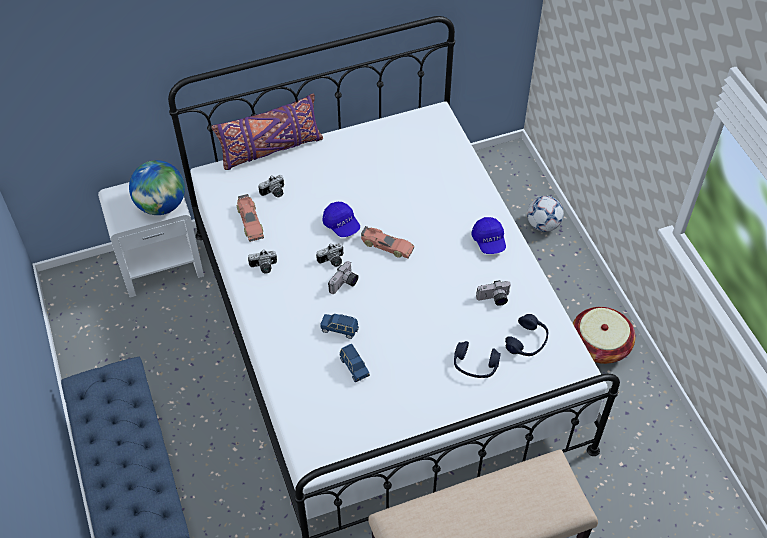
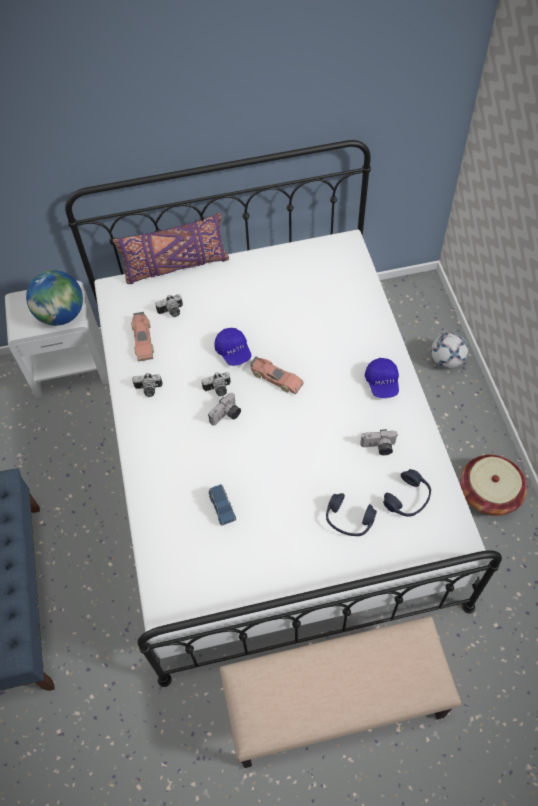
camera: 10 degrees right, 5 degrees up
blue toy car [320,314,359,339] -> none

